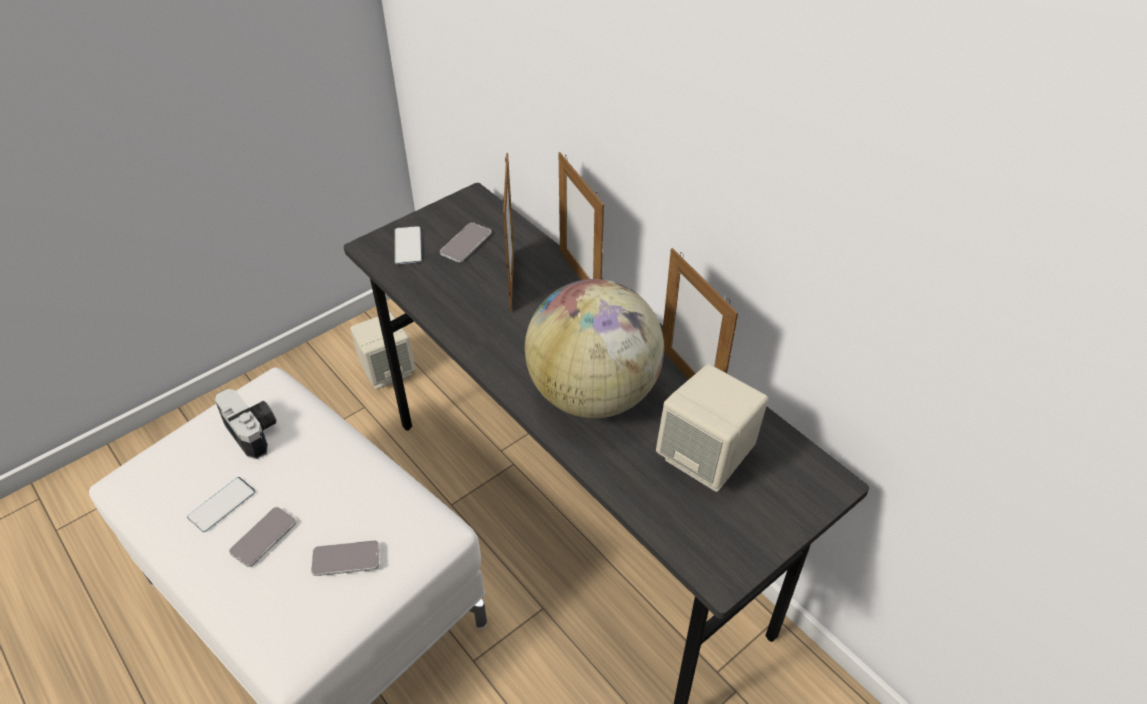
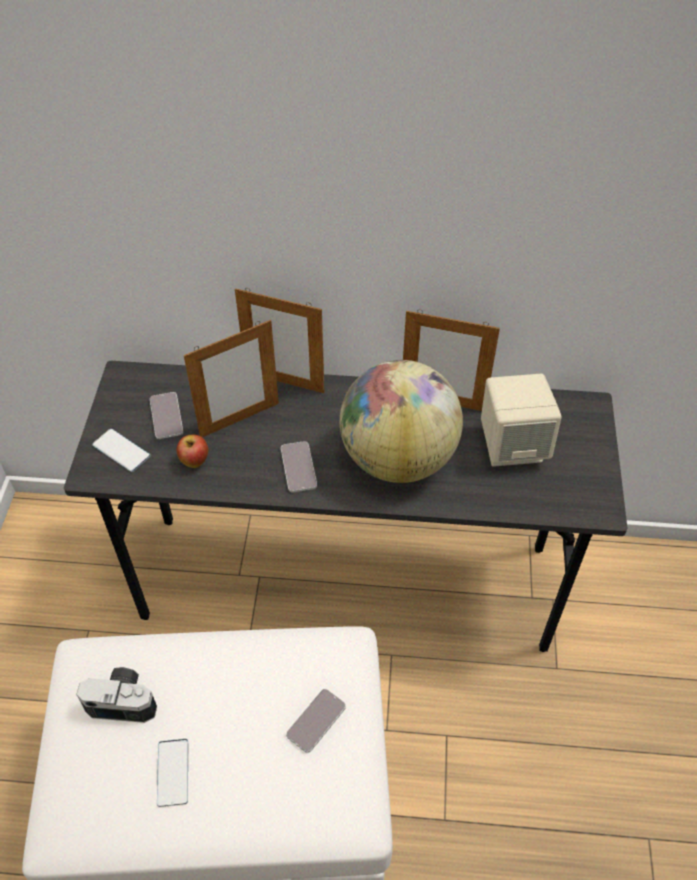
camera: 45 degrees left, 5 degrees up
phone [229,507,296,567] -> phone moved to [281,441,317,492]
beige speaker [350,312,416,389] -> none
picture frame [503,153,514,312] -> picture frame turned 105 degrees clockwise [184,320,279,437]
none -> apple [177,435,209,468]

